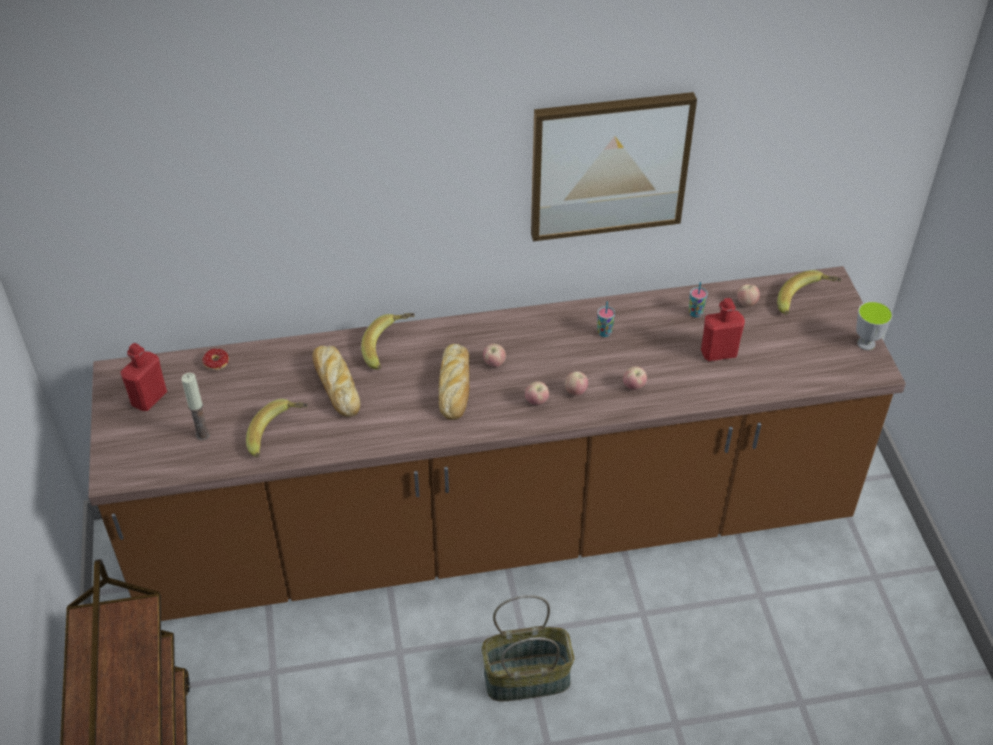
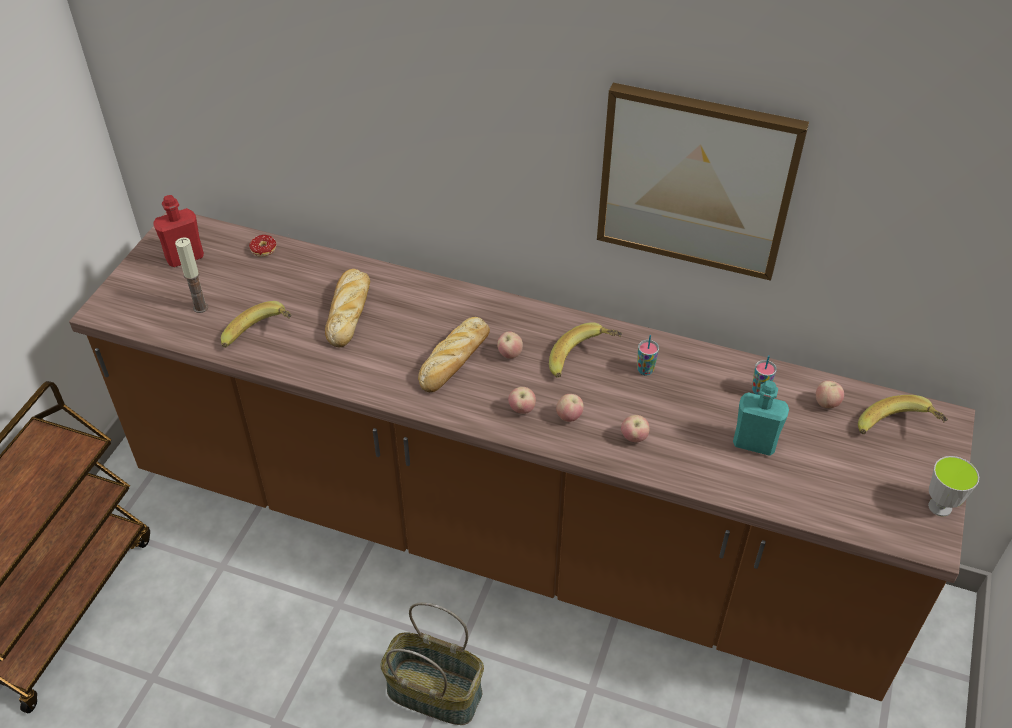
camera: 30 degrees right, 0 degrees up
banana [361,313,415,370] -> banana moved to [549,322,622,378]
red bottle [701,298,745,361] -> turquoise bottle [733,380,789,456]

